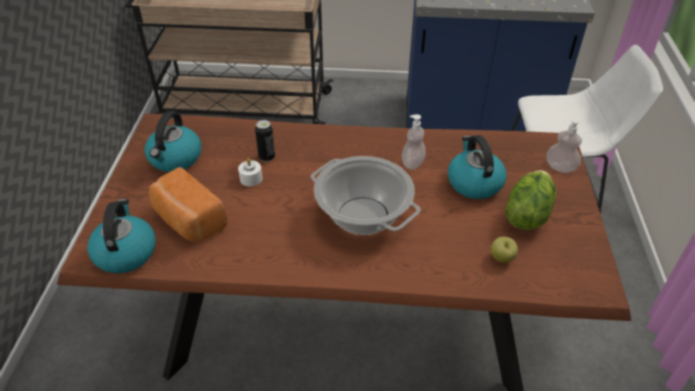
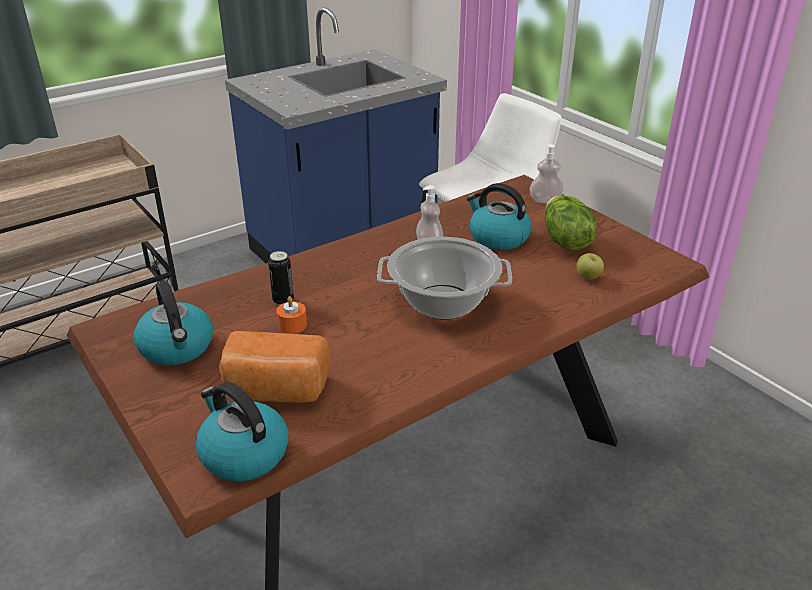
camera: 40 degrees left, 10 degrees down
white candle [238,158,263,186] -> orange candle [276,296,307,334]

